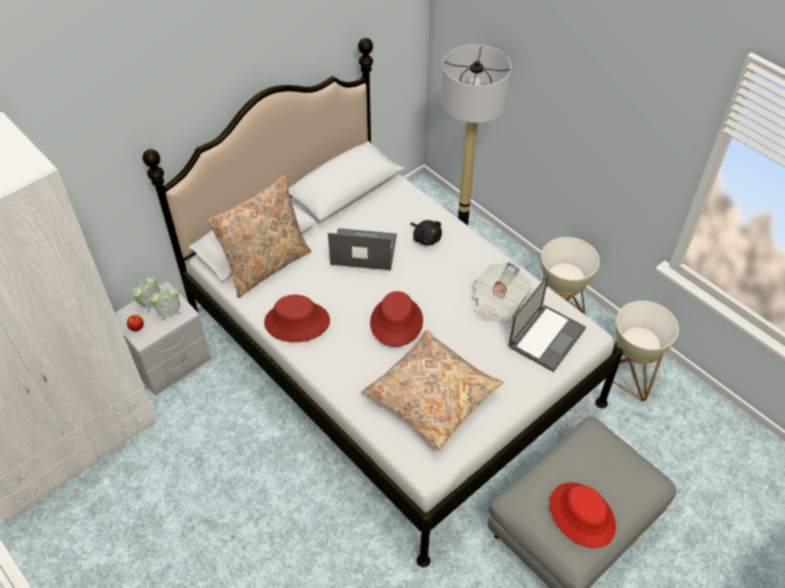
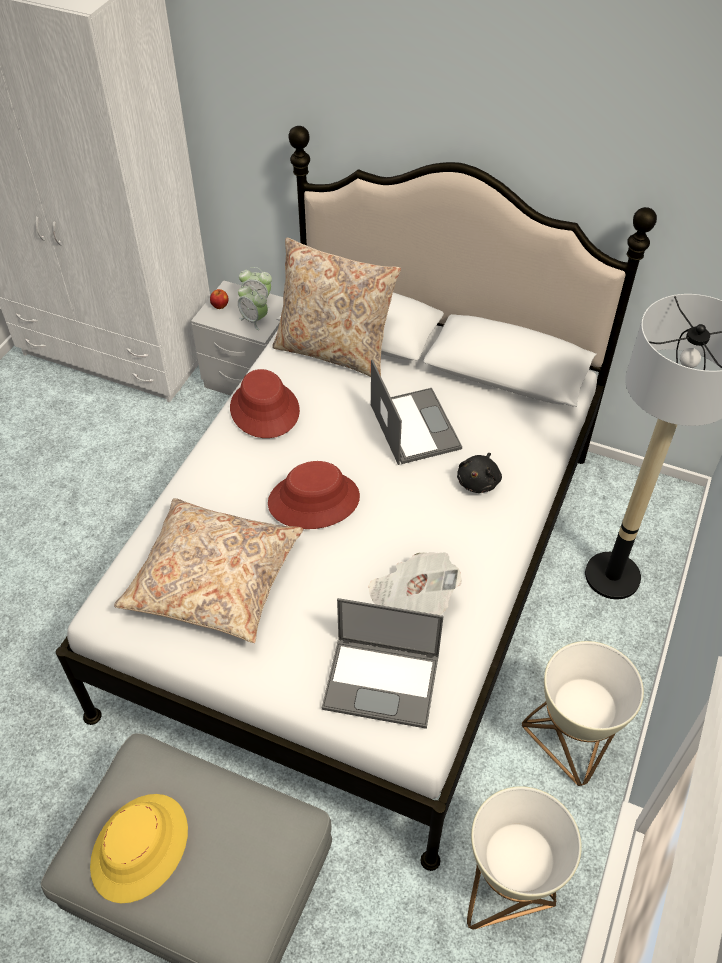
camera: 65 degrees right, 0 degrees up
red hat [550,483,616,548] -> yellow hat [90,794,188,903]

